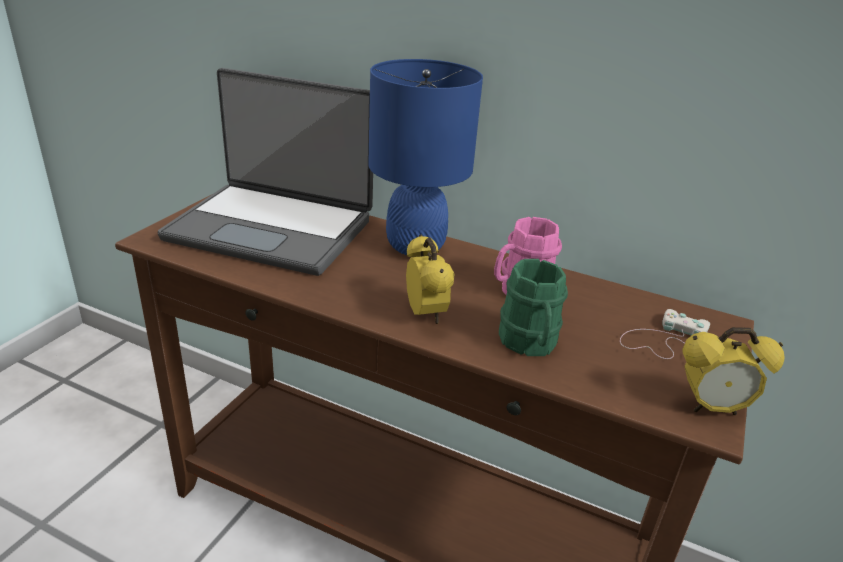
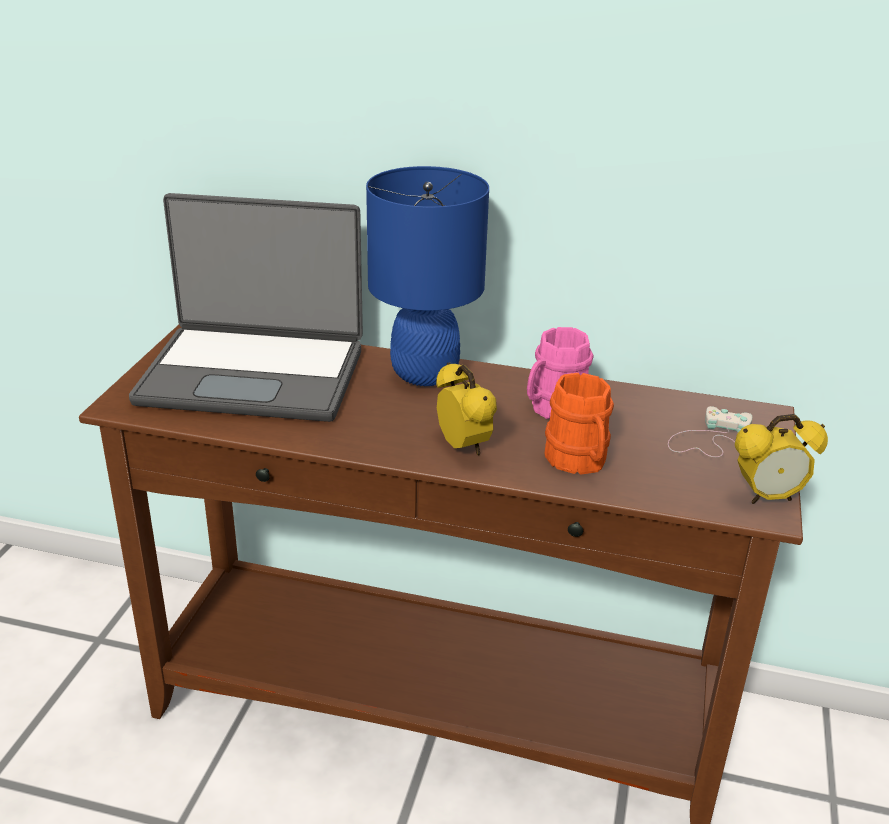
camera: 10 degrees left, 0 degrees up
green mug [499,259,568,356] -> orange mug [545,373,614,475]

